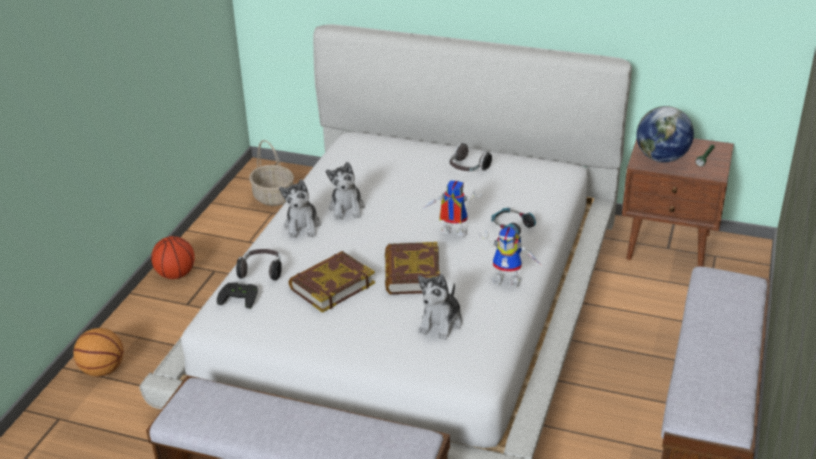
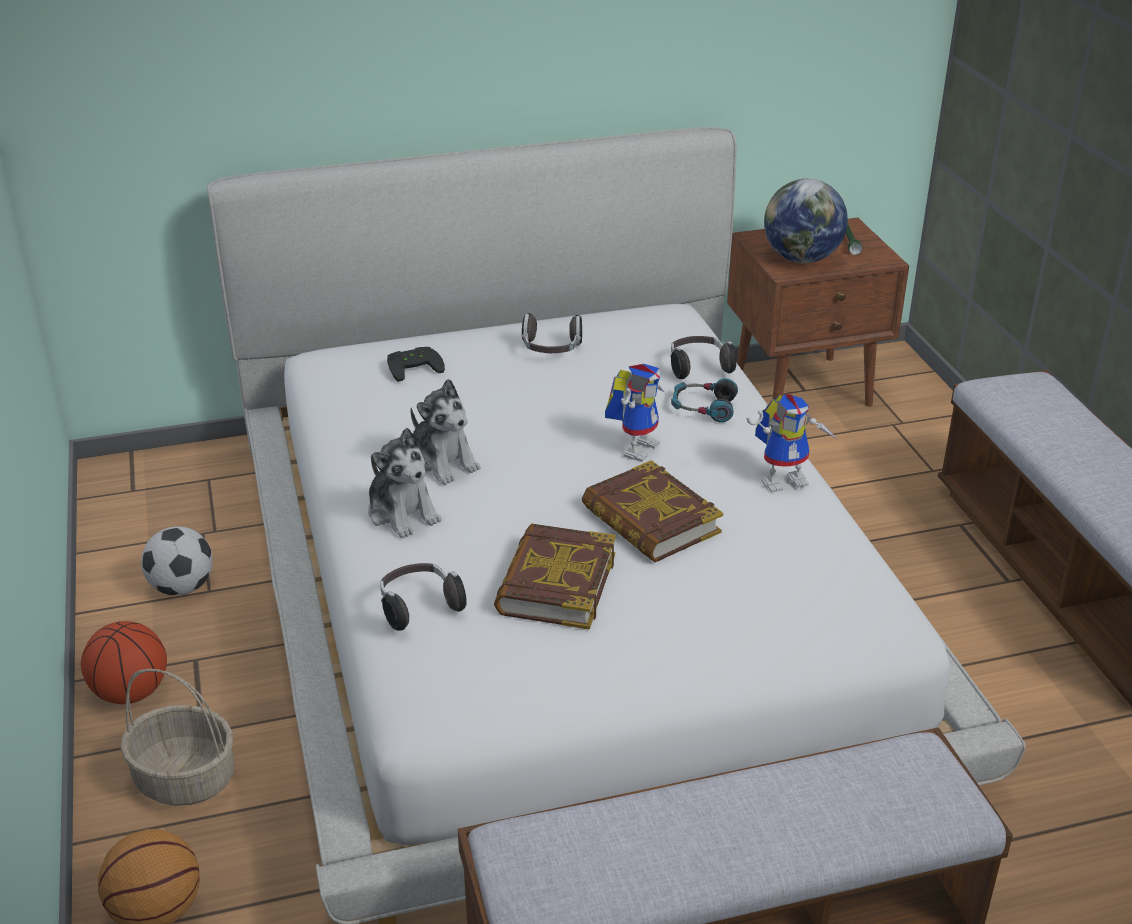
camera: 35 degrees left, 0 degrees up
black game controller [217,282,258,309] -> black game controller moved to [387,347,445,382]
basket [249,140,294,206] -> basket moved to [121,669,234,806]
plush toy [418,274,463,340] -> none
toy robot [424,180,482,237] -> toy robot turned 135 degrees clockwise [605,364,664,462]
none -> football [141,526,213,596]
none -> headphones [670,336,737,379]

